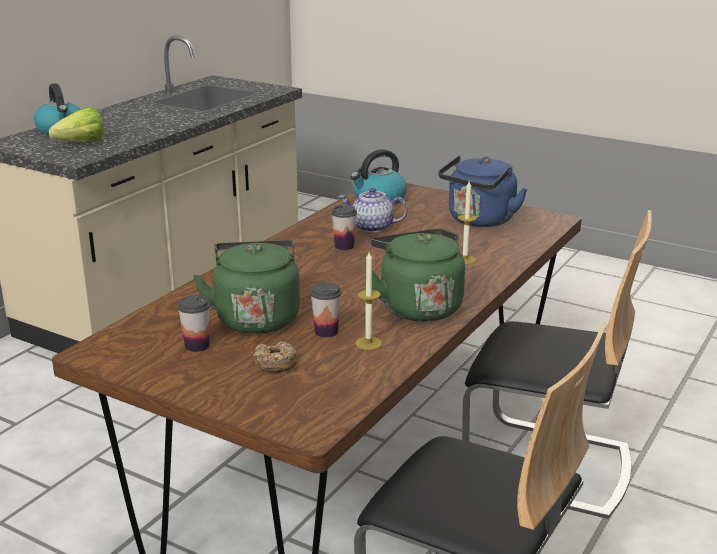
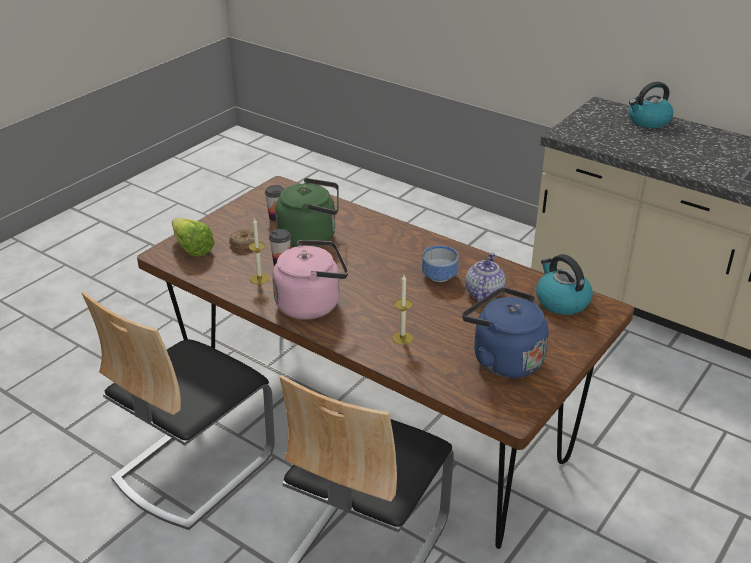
camera: 95 degrees right, 10 degrees up
lettuce [49,107,104,141] -> lettuce moved to [172,218,215,257]
cup [331,205,357,250] -> bowl [422,246,458,282]
green kettle [371,228,465,322] -> pink kettle [273,240,348,320]

